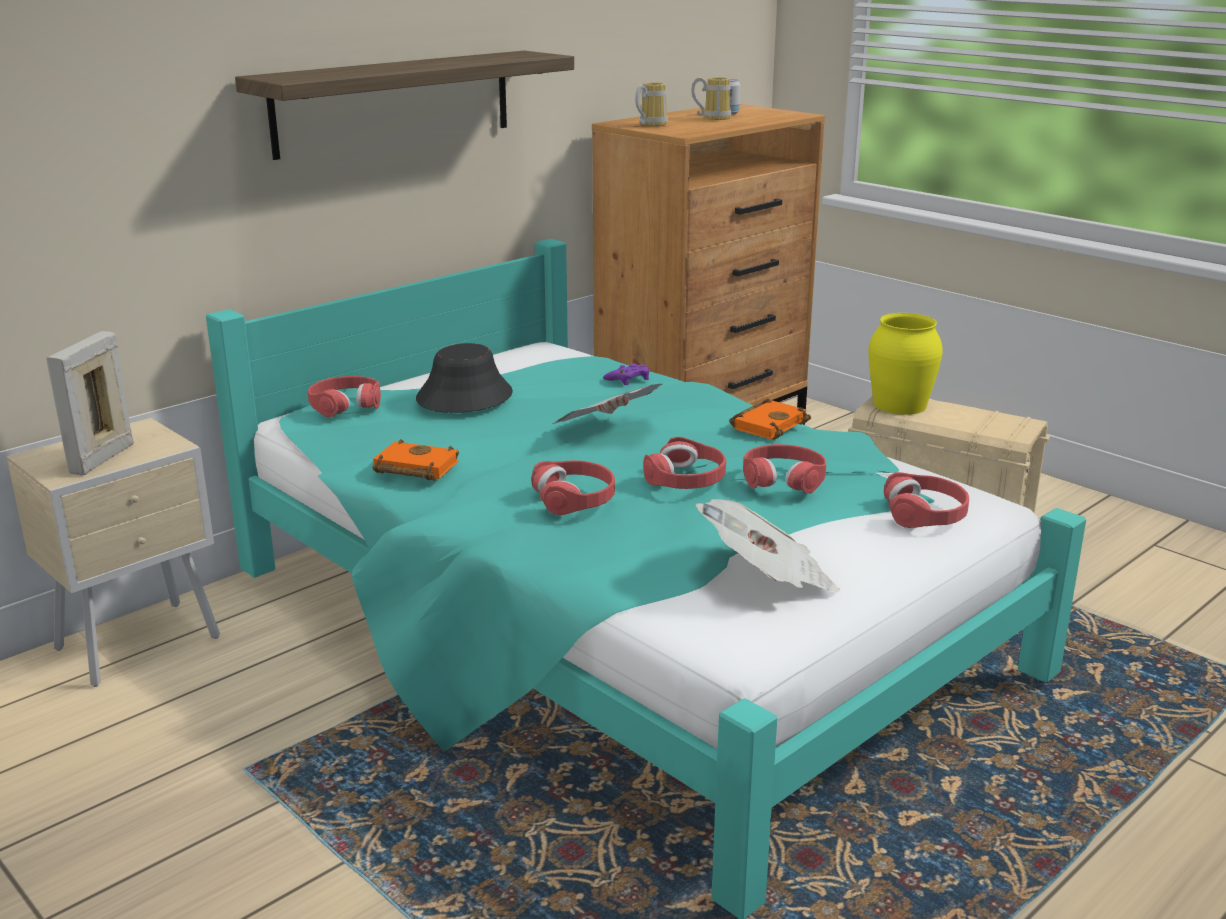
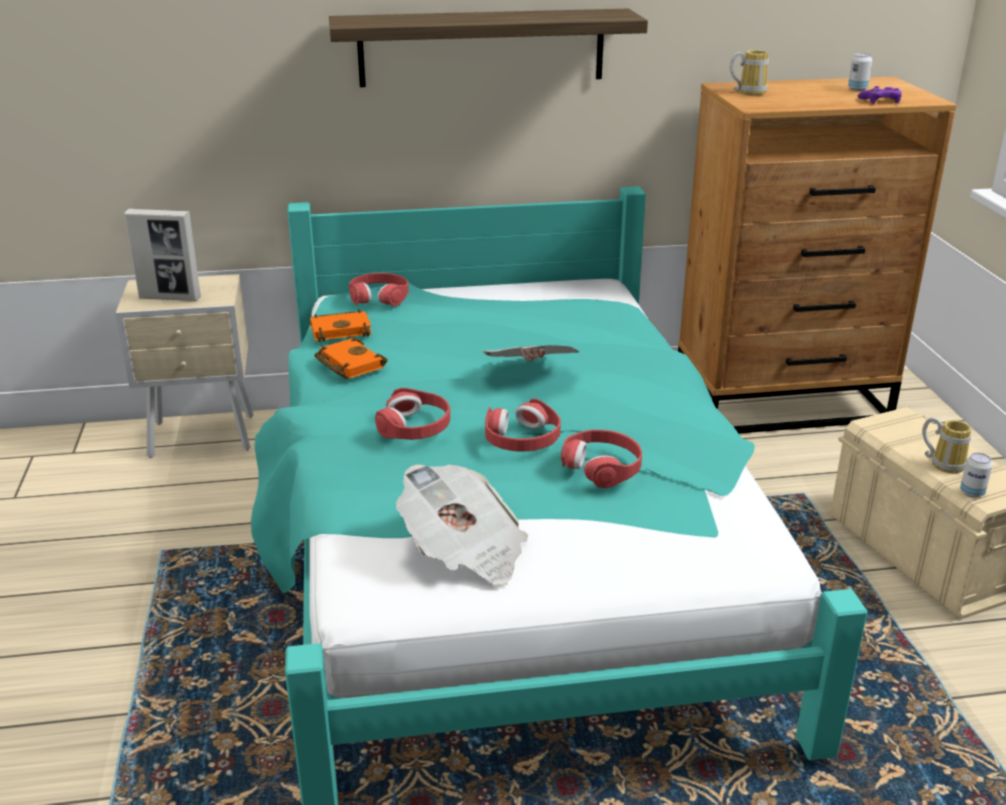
camera: 35 degrees right, 5 degrees up
picture frame [46,331,134,476] -> picture frame turned 135 degrees counterclockwise [124,209,201,301]
black hat [416,343,513,413] -> none
purple game controller [603,364,649,385] -> purple game controller moved to [858,86,902,104]
mug [691,77,731,120] -> mug moved to [922,417,971,473]
orange book [729,399,811,440] -> orange book moved to [310,310,372,342]
yellow vase [868,313,943,415] -> none
red headphones [884,472,969,528] -> none
none -> can [960,453,993,498]

